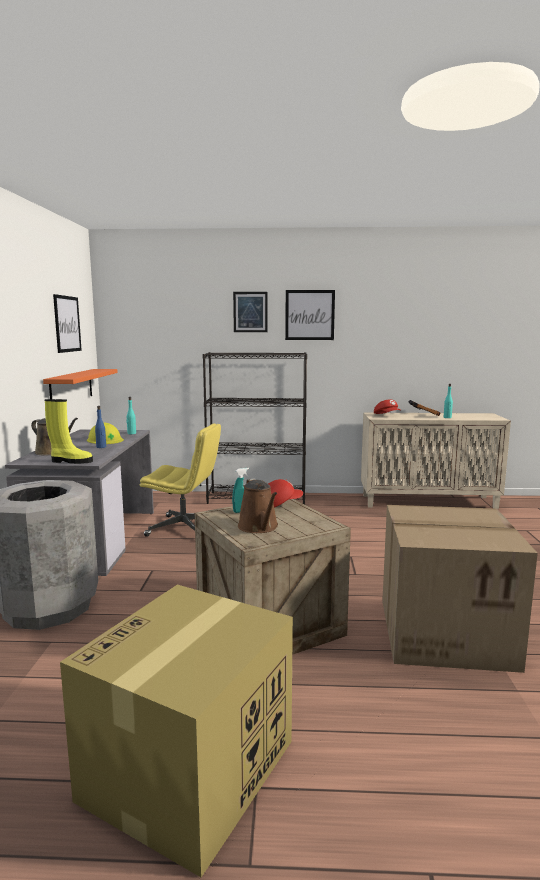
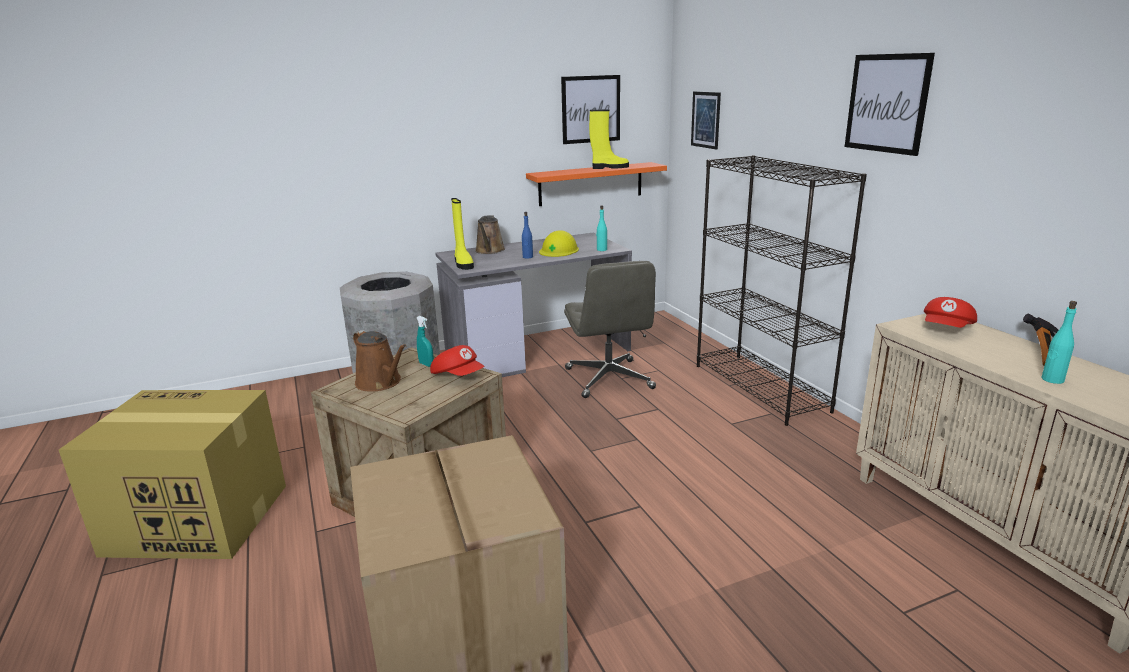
camera: 65 degrees right, 10 degrees up
yellow office chair [140,423,221,537] -> grey office chair [564,261,656,398]
picture [233,292,267,332] -> picture moved to [691,92,721,150]
brown watering can [238,478,278,533] -> brown watering can turned 90 degrees counterclockwise [353,330,407,392]
none -> yellow boot [589,110,629,169]

